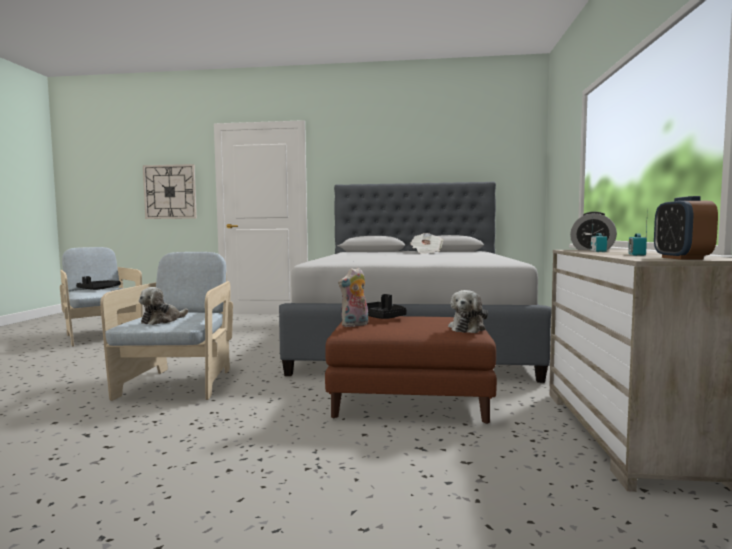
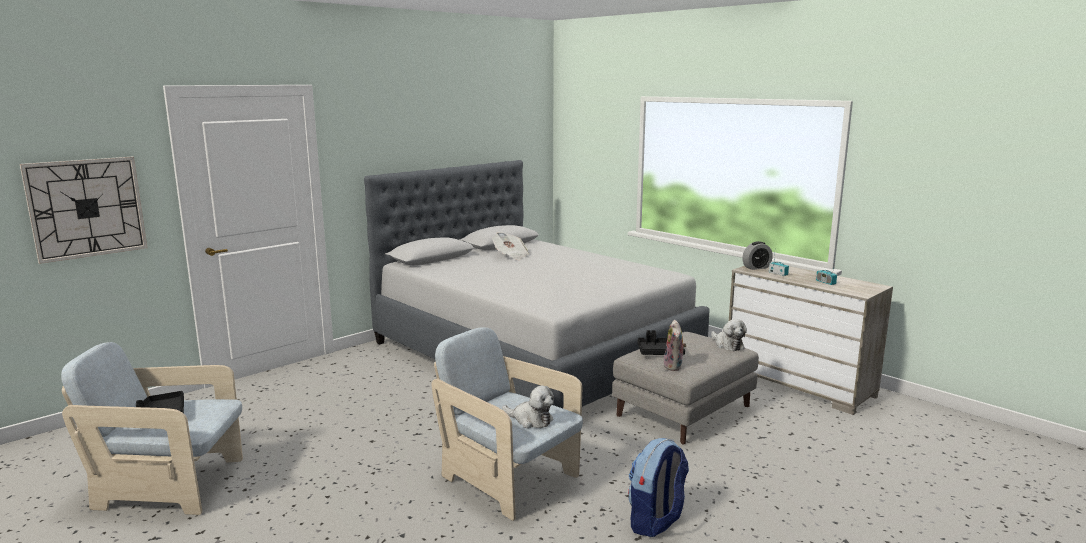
camera: 50 degrees left, 10 degrees up
plush toy [139,287,188,325] -> plush toy turned 45 degrees counterclockwise [502,385,554,428]
brown ottoman [325,316,497,424] -> grey ottoman [612,332,759,444]
alarm clock [654,196,718,260] -> none
none -> backpack [628,438,689,537]

